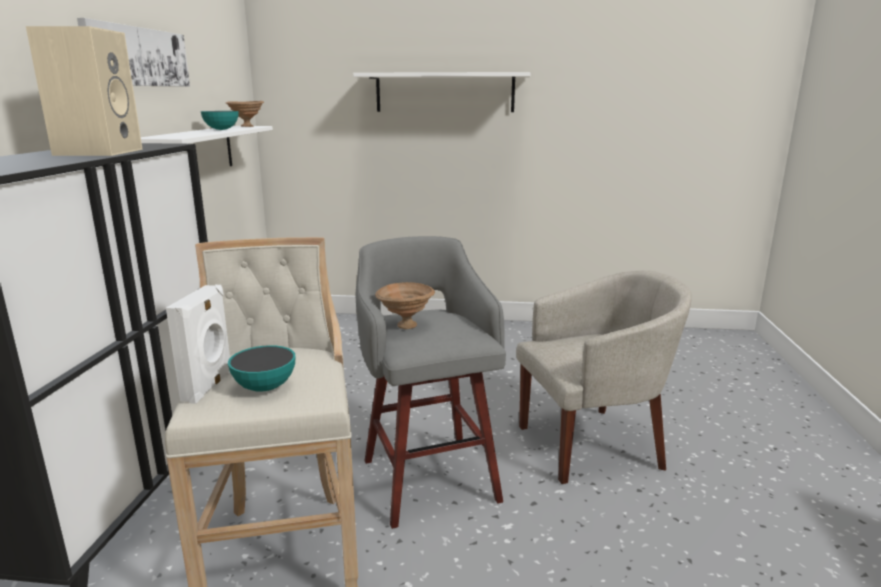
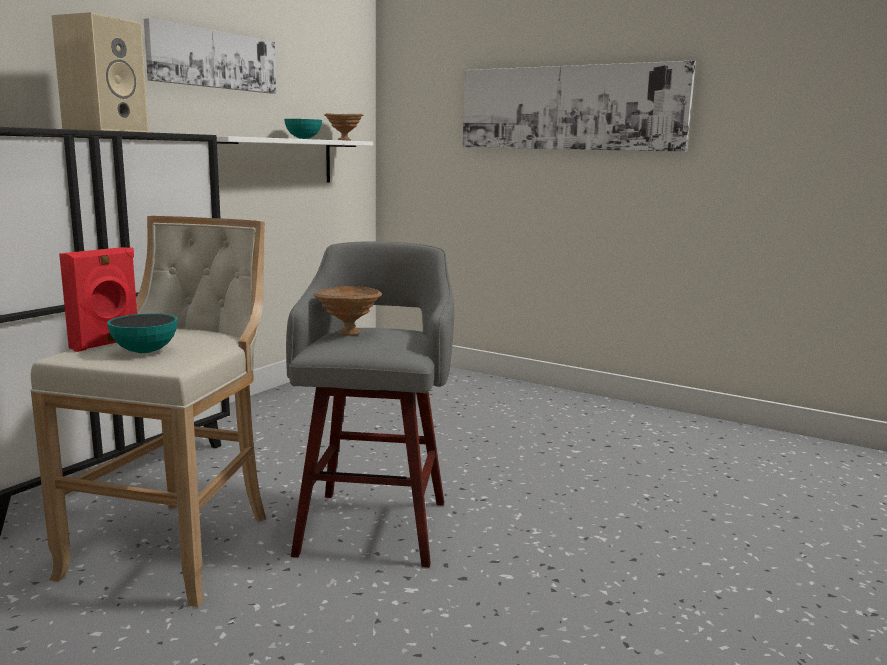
camera: 25 degrees right, 5 degrees down
white speaker [166,285,230,404] -> red speaker [59,247,137,352]
white shelf [353,72,531,112] -> picture [463,60,696,152]
beige armchair [516,270,692,484] -> none

